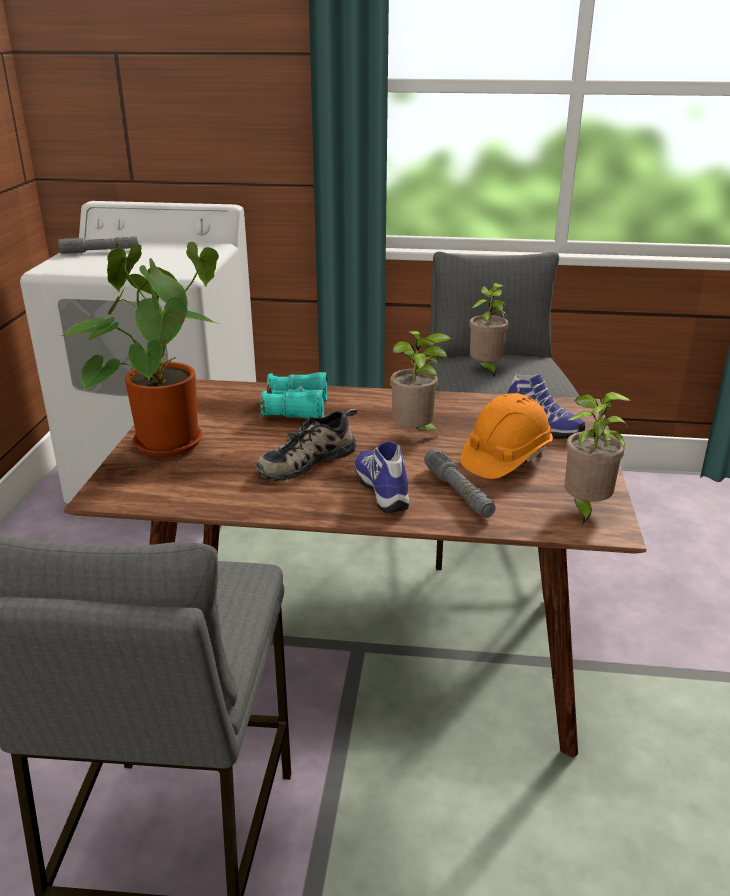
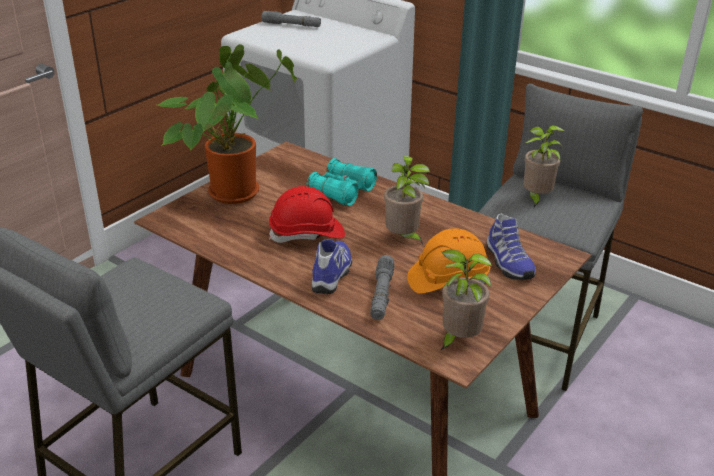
camera: 30 degrees right, 5 degrees up
shoe [256,408,357,481] -> red hard hat [269,186,345,243]

